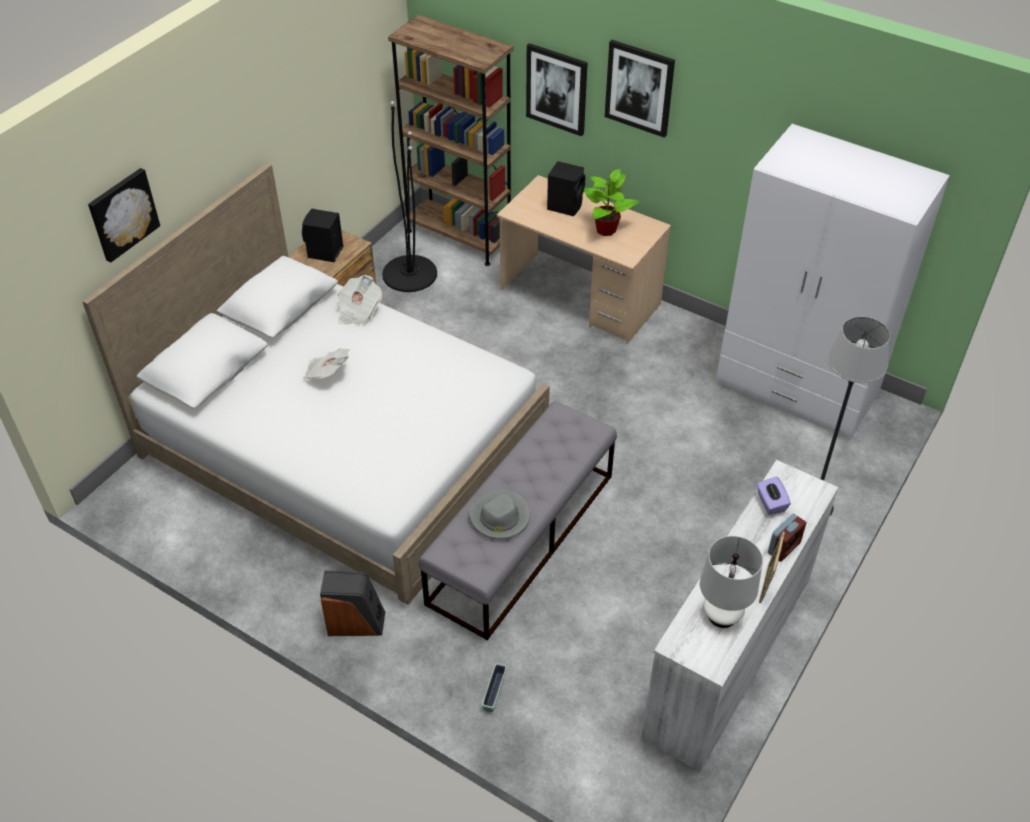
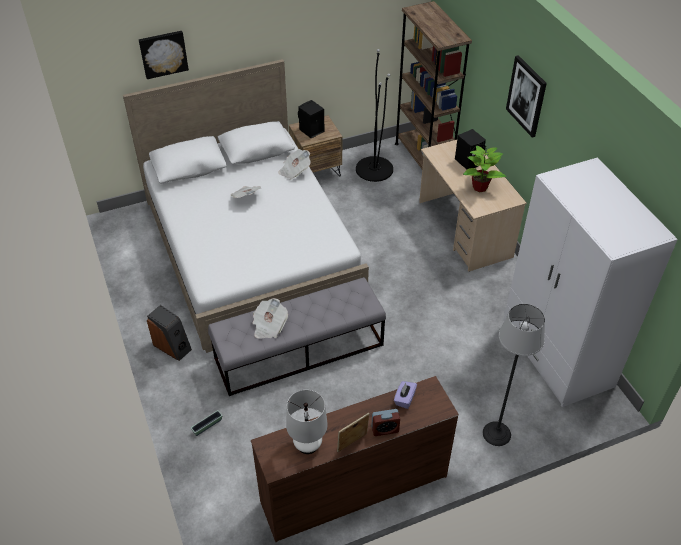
camera: 35 degrees right, 0 degrees up
grey hat [468,490,530,539] -> newspaper [253,298,288,339]
picture [526,43,588,137] -> none
white dresser [641,460,839,772] -> brown dresser [251,376,459,542]

